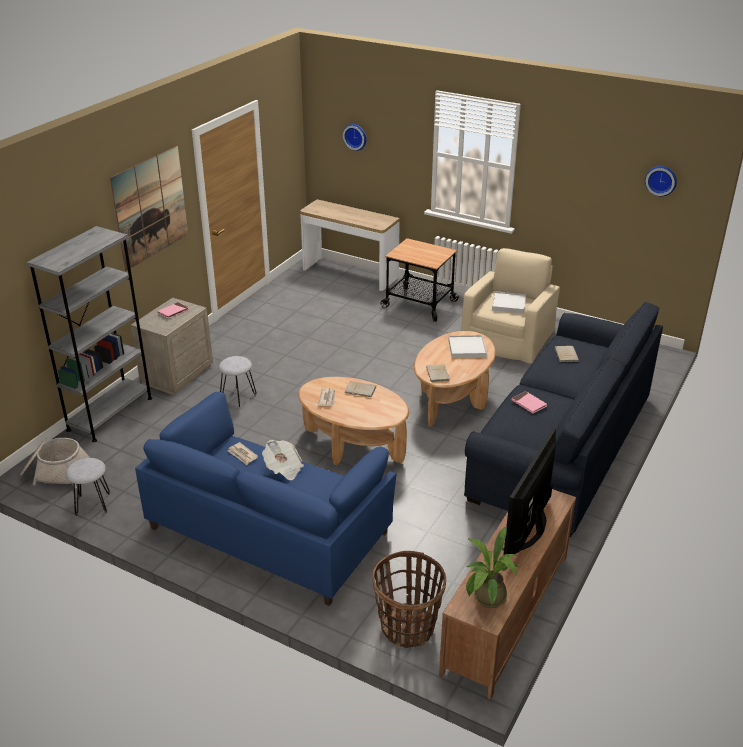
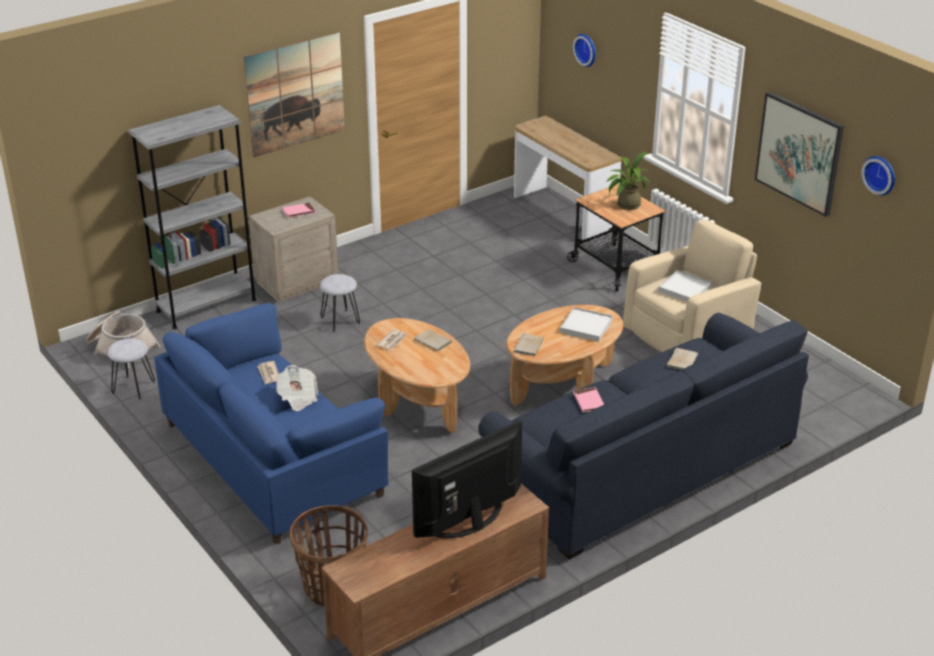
camera: 25 degrees right, 0 degrees up
potted plant [466,526,519,608] -> potted plant moved to [606,152,650,210]
none -> picture [755,92,844,217]

